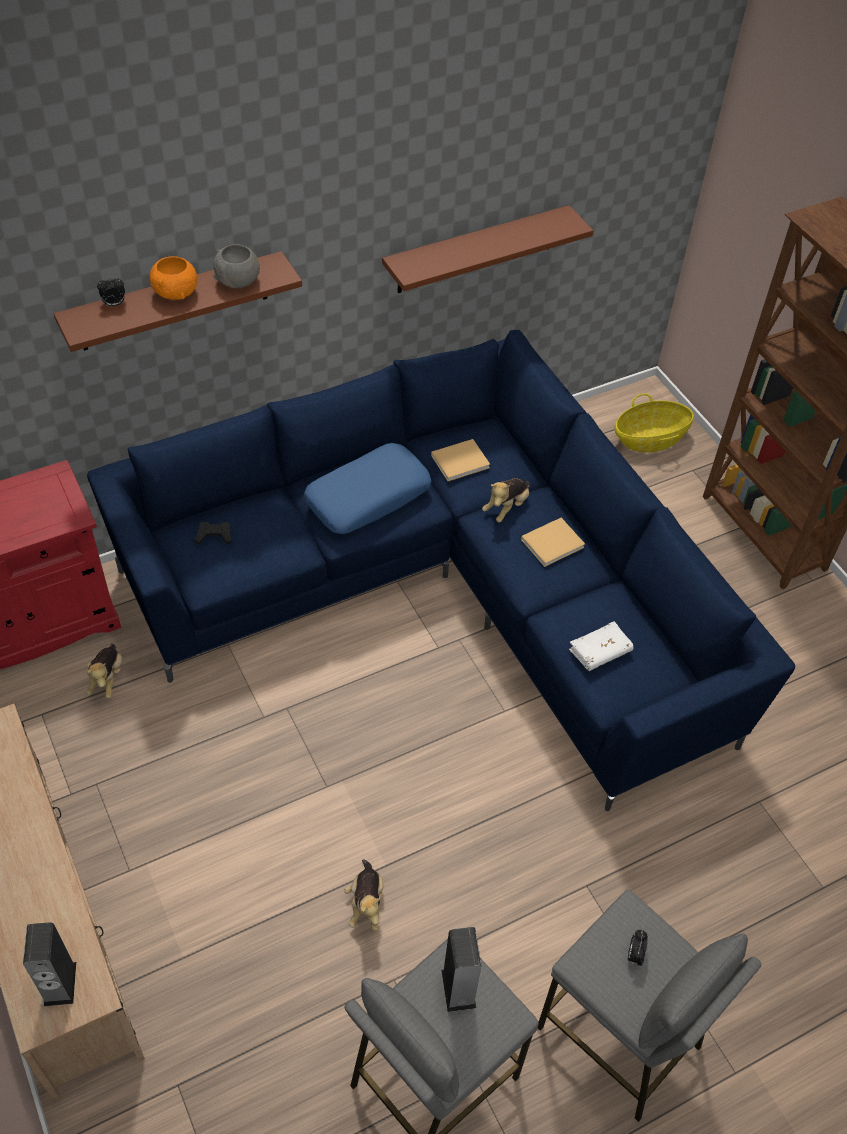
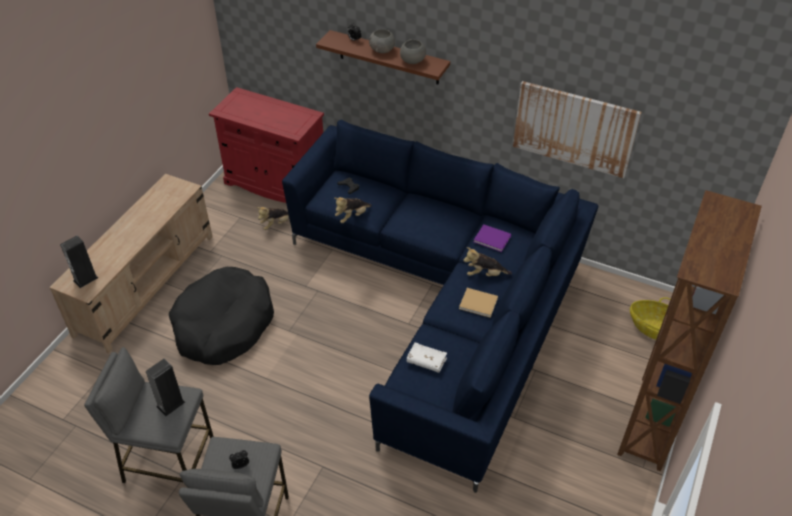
camera: 55 degrees right, 5 degrees down
orange bowl [150,256,197,300] -> grey bowl [369,29,395,53]
blue pillow [304,443,431,534] -> none
plush toy [344,859,383,931] -> plush toy moved to [334,197,372,223]
brown shelf [382,205,594,293] -> picture [513,81,642,178]
beige book [431,439,490,481] -> purple book [474,224,511,252]
none -> black dog bed [169,267,274,365]

